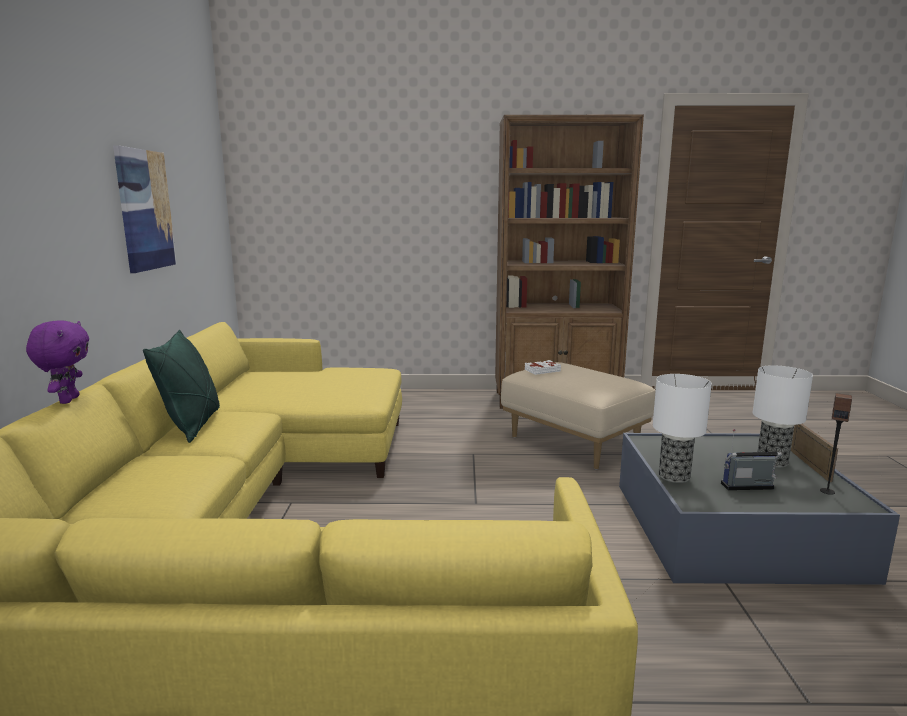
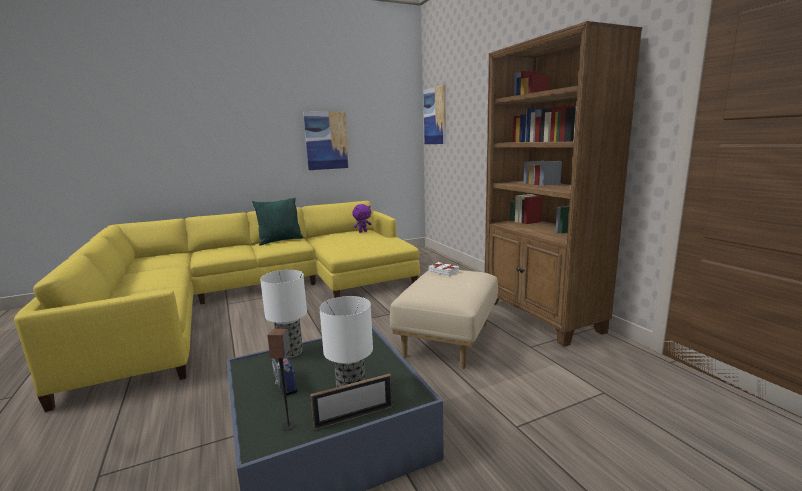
camera: 65 degrees right, 0 degrees up
purple plush toy [26,320,89,404] -> purple plush toy moved to [352,204,372,233]
none -> picture [424,85,446,144]

